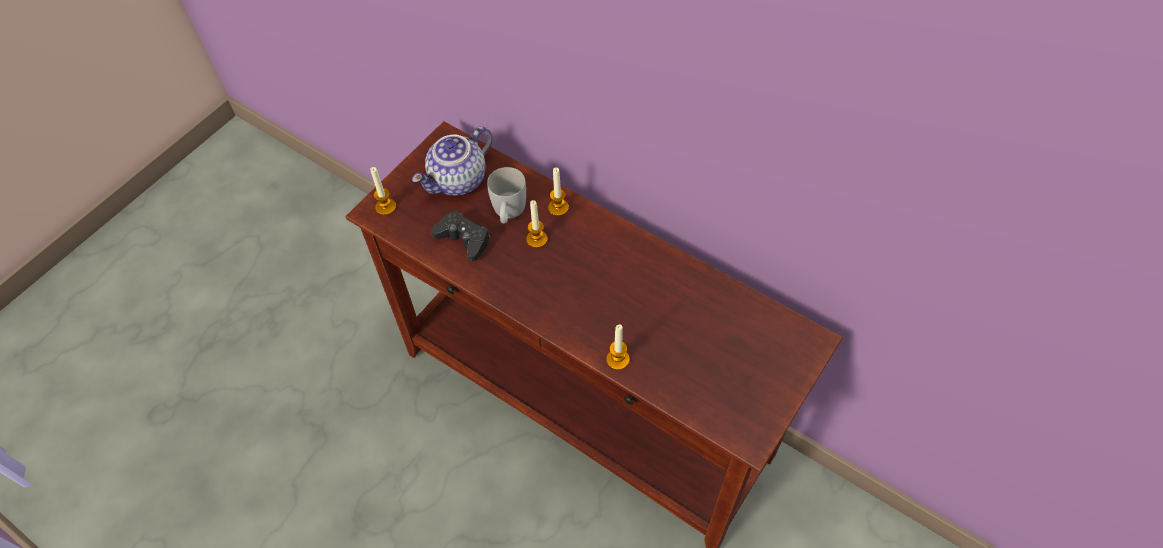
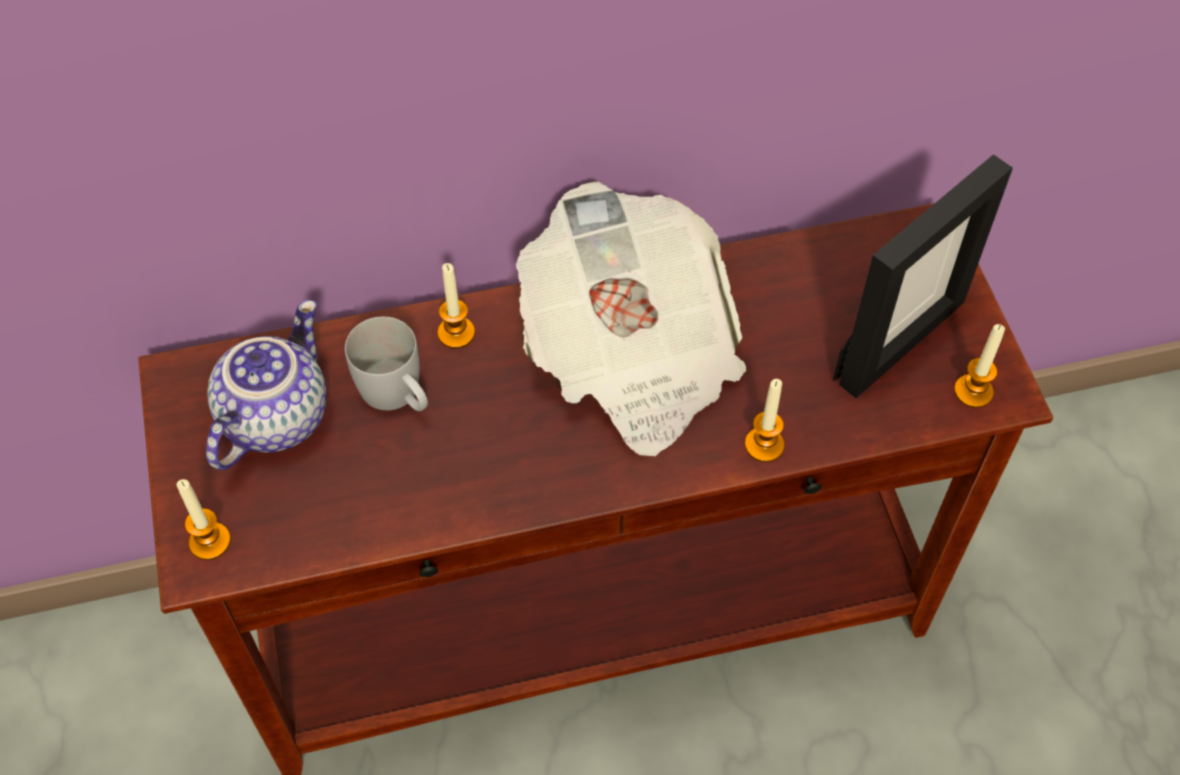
camera: 50 degrees left, 0 degrees up
teapot [412,126,493,196] -> teapot turned 150 degrees counterclockwise [206,300,327,470]
black game controller [431,210,490,262] -> none
candle [526,200,547,248] -> candle moved to [954,324,1005,408]
none -> newspaper [516,181,746,456]
none -> picture frame [833,155,1013,398]

